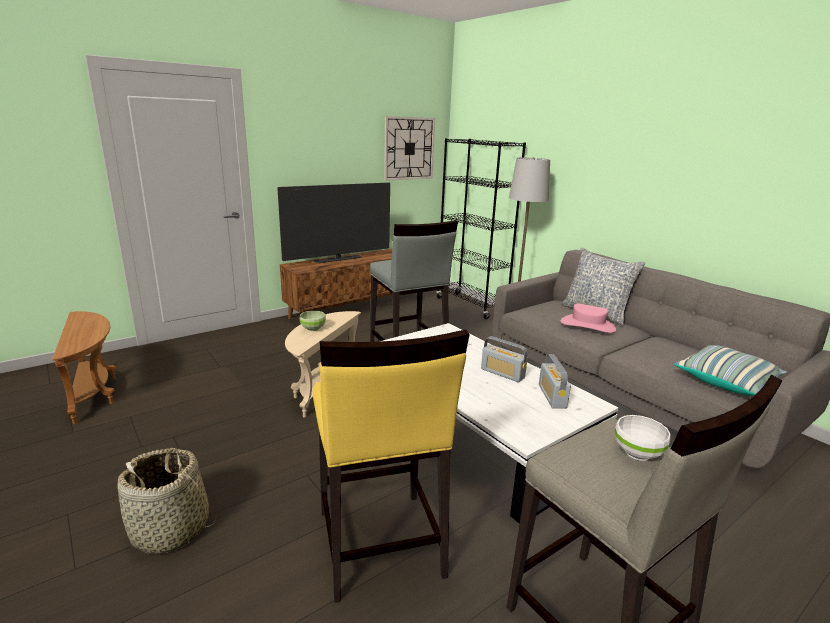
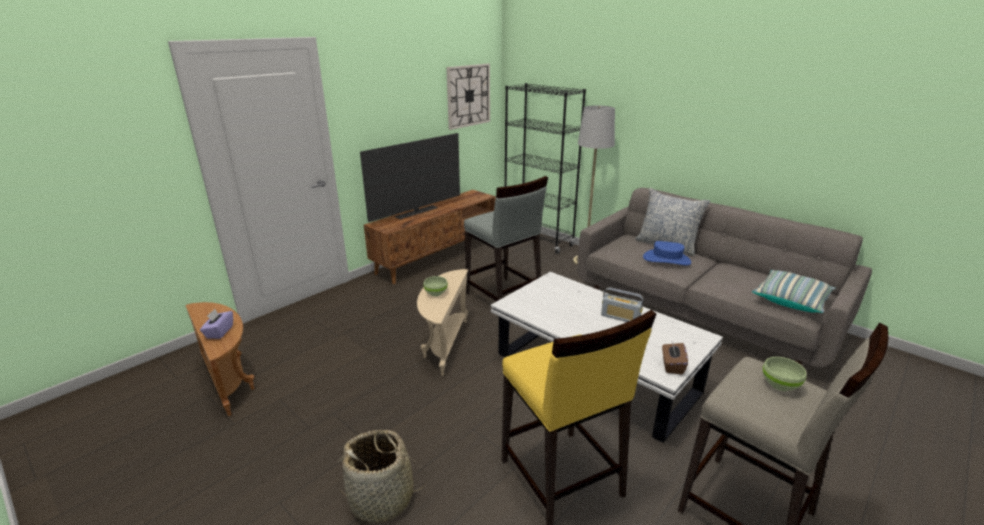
camera: 10 degrees left, 5 degrees up
radio [539,354,571,409] -> none
pink hat [561,304,616,333] -> blue hat [643,241,691,265]
white bowl [614,415,671,461] -> green bowl [763,357,807,391]
none -> purple tissue box [200,309,233,339]
none -> brown tissue box [662,343,688,374]

